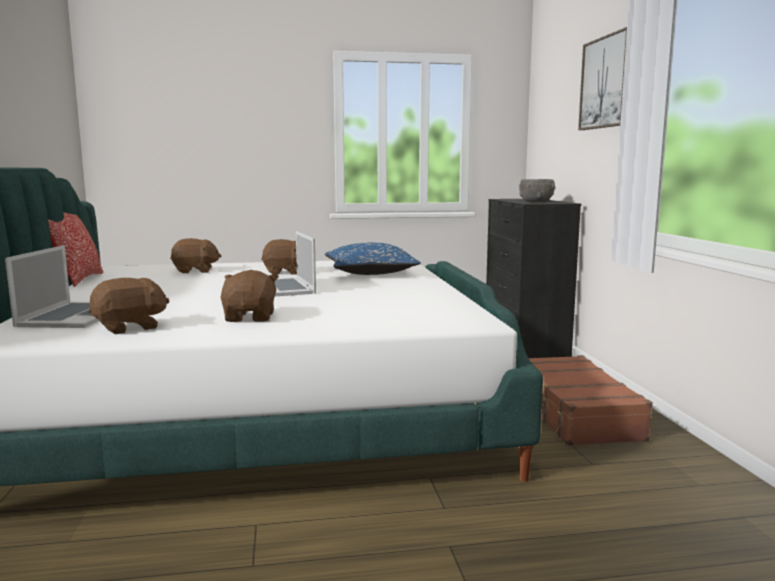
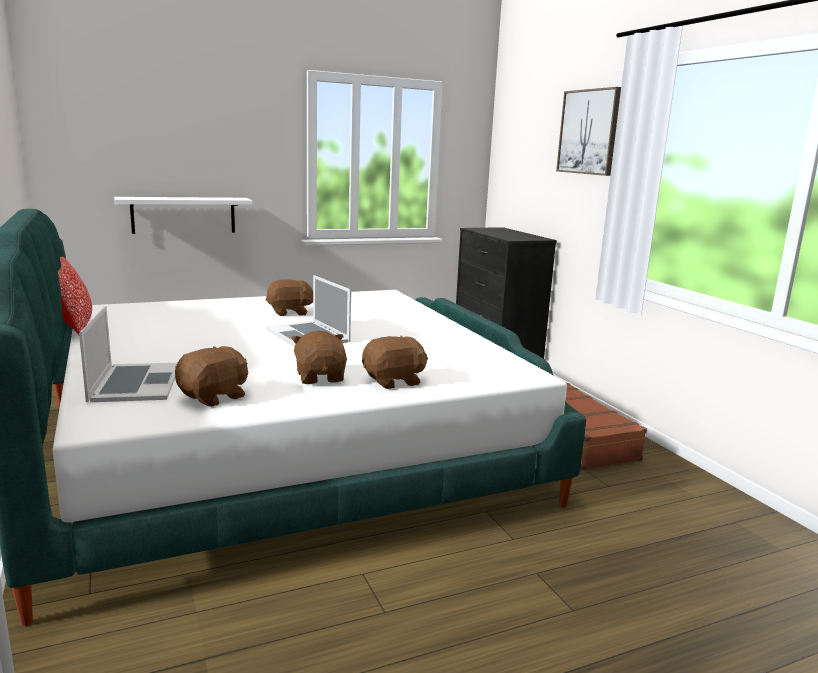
camera: 15 degrees left, 5 degrees up
brown plush toy [170,238,221,273] -> brown plush toy moved to [362,336,428,389]
blue pillow [325,242,421,275] -> none
grey bowl [519,179,555,202] -> none
none -> white shelf [114,197,252,234]

